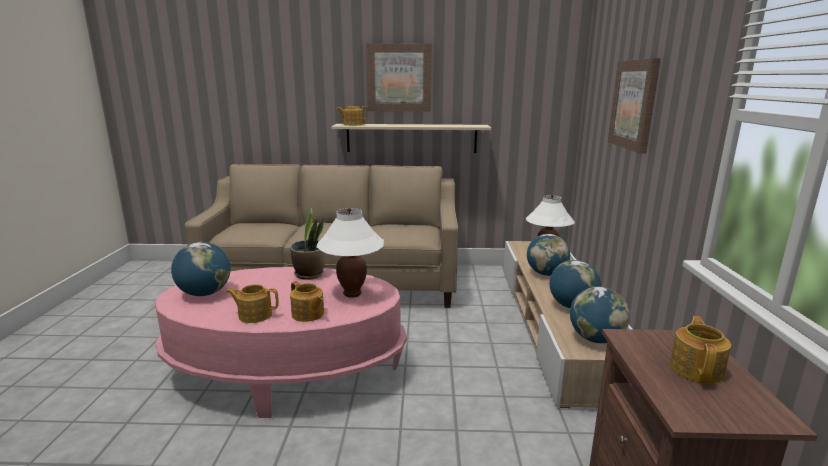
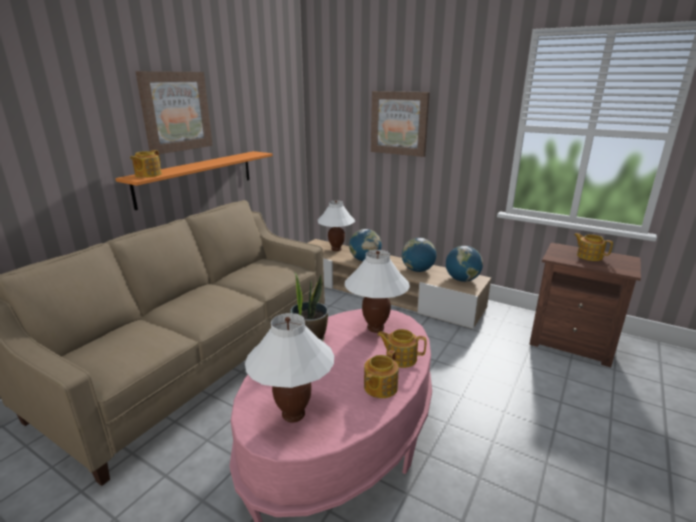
camera: 60 degrees left, 5 degrees up
globe [171,242,231,296] -> white table lamp [245,313,334,423]
teapot [290,281,324,322] -> teapot turned 150 degrees counterclockwise [377,329,426,368]
beige shelf [331,124,491,153] -> orange shelf [115,151,273,210]

